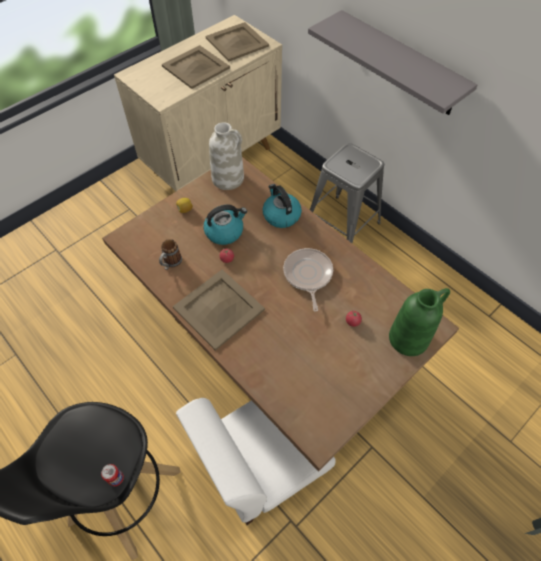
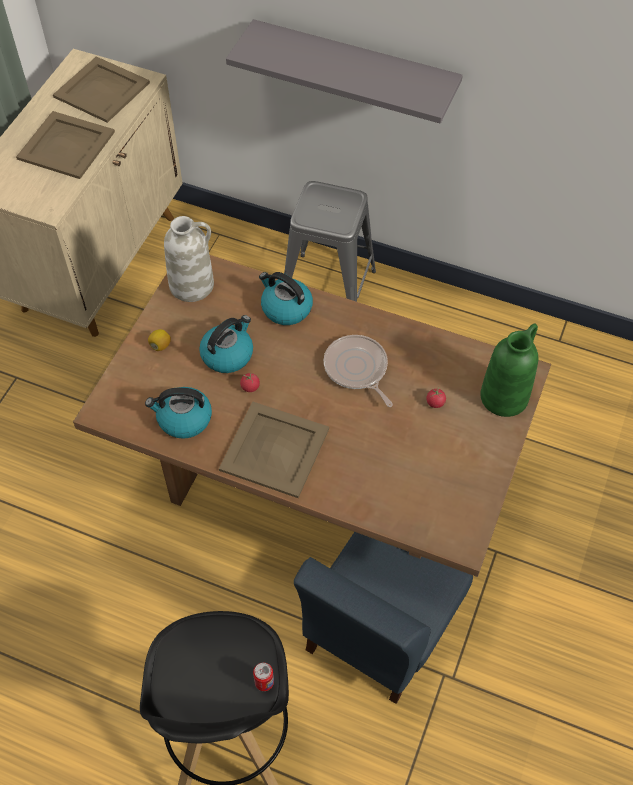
camera: 25 degrees left, 0 degrees up
mug [159,239,182,270] -> kettle [145,387,212,439]
white chair [176,398,336,525] -> blue chair [294,532,473,704]

